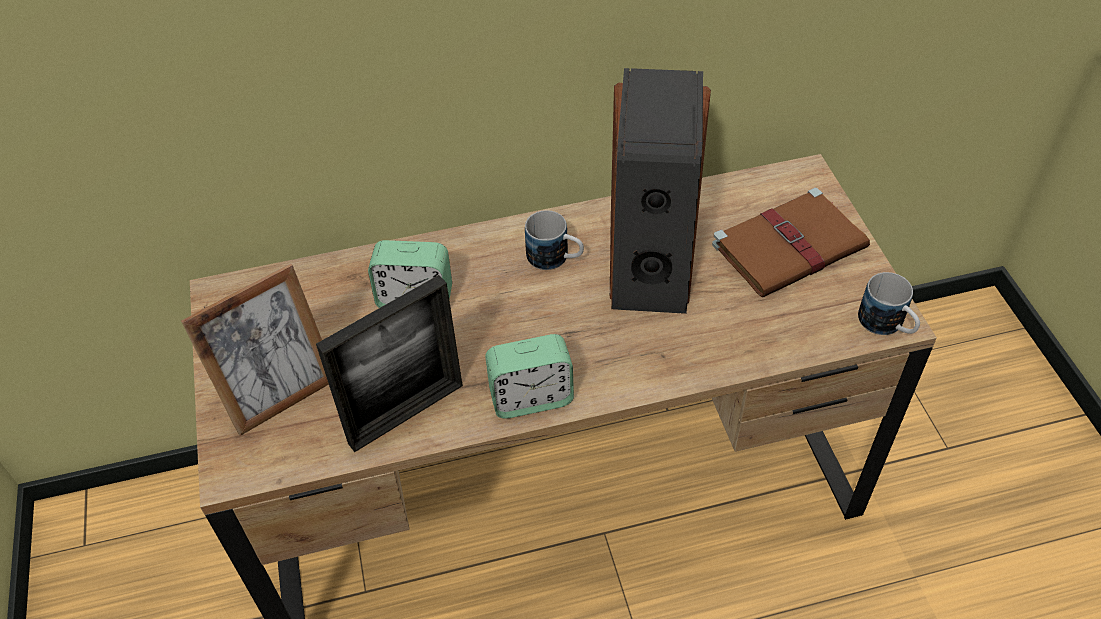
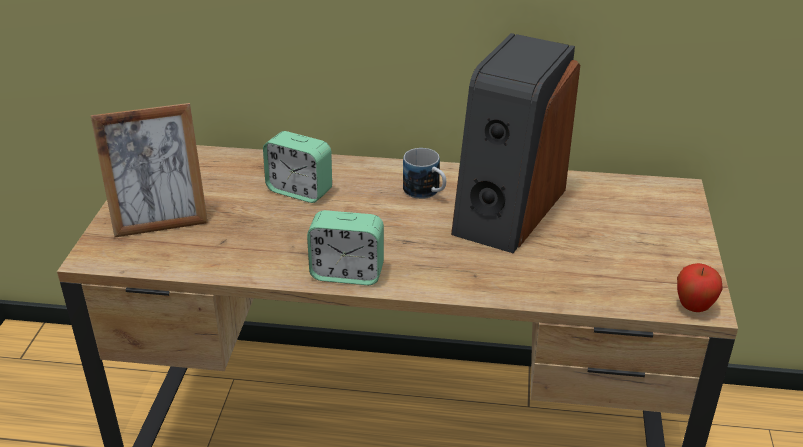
camera: 20 degrees right, 15 degrees down
picture frame [316,275,463,452] -> none
brown book [712,188,870,298] -> none
mug [858,272,920,335] -> apple [677,263,722,312]

